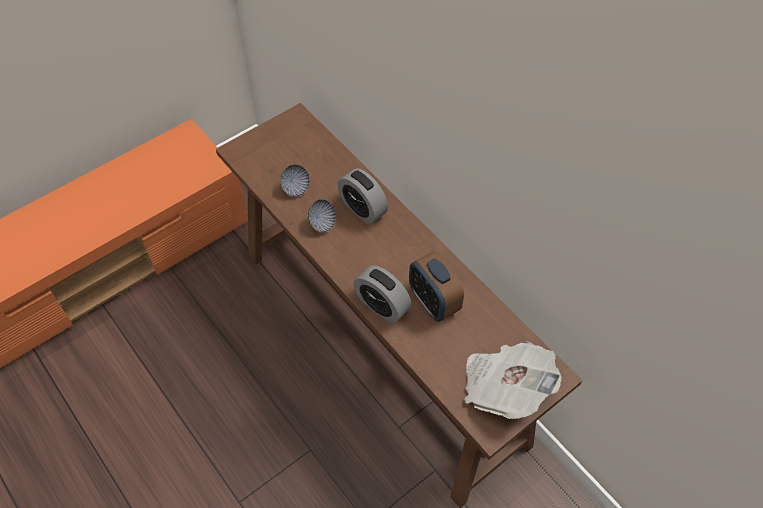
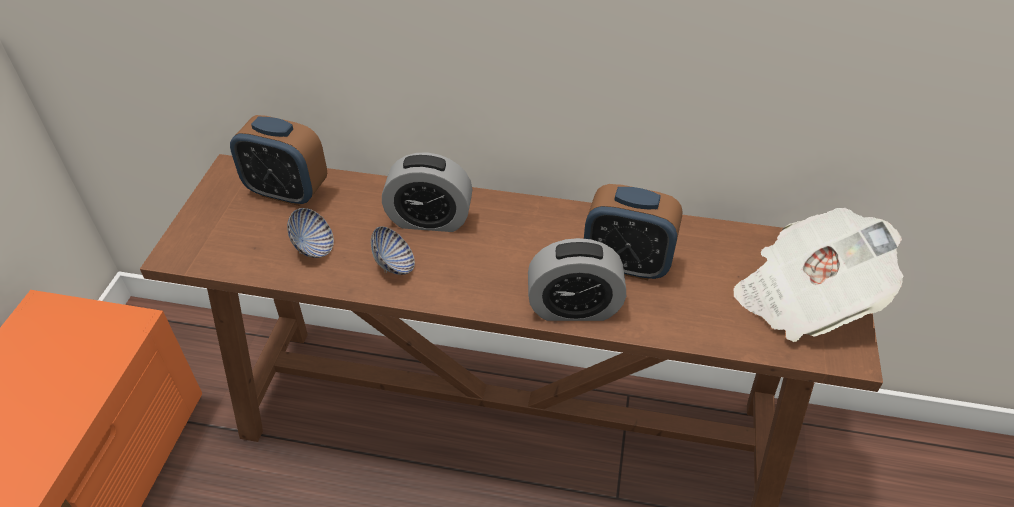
camera: 40 degrees left, 10 degrees down
none -> alarm clock [230,115,327,206]

